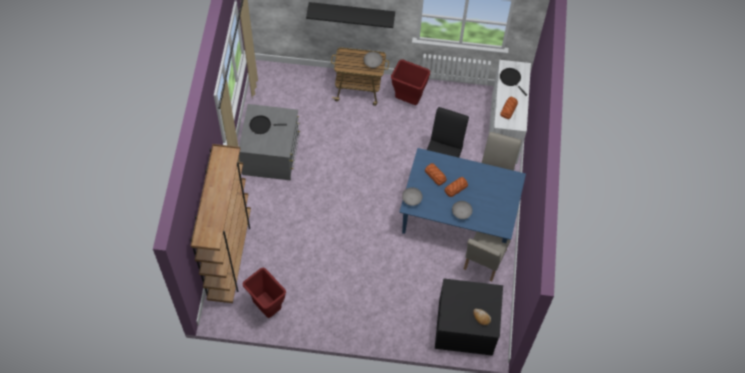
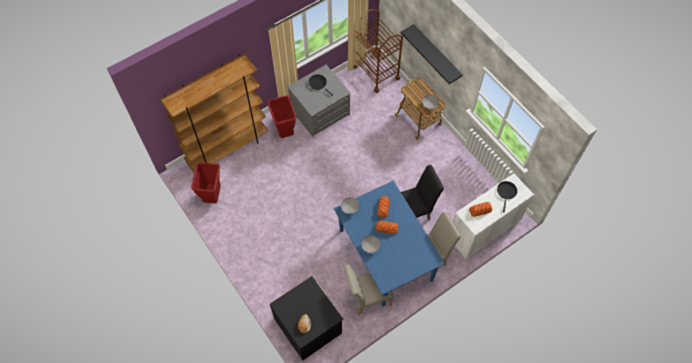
camera: 50 degrees right, 0 degrees up
red trash can [391,60,430,105] -> red trash can moved to [267,96,297,138]
none -> brown cart [354,9,403,93]

